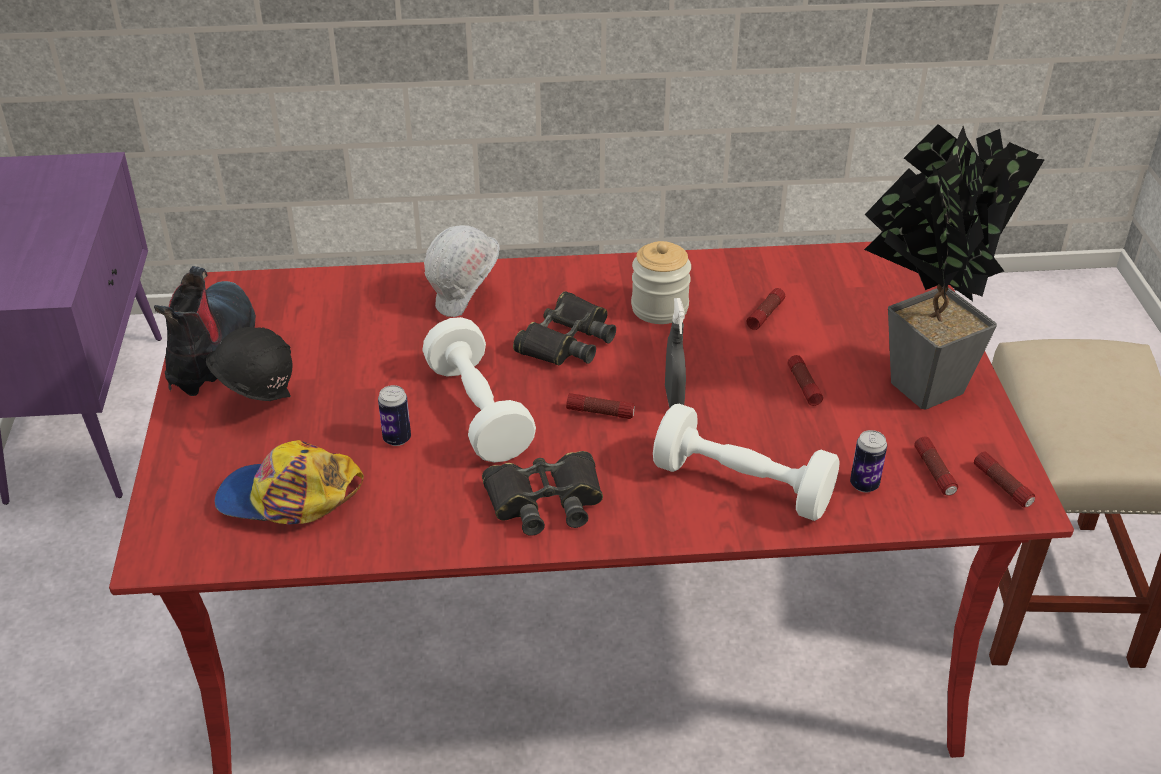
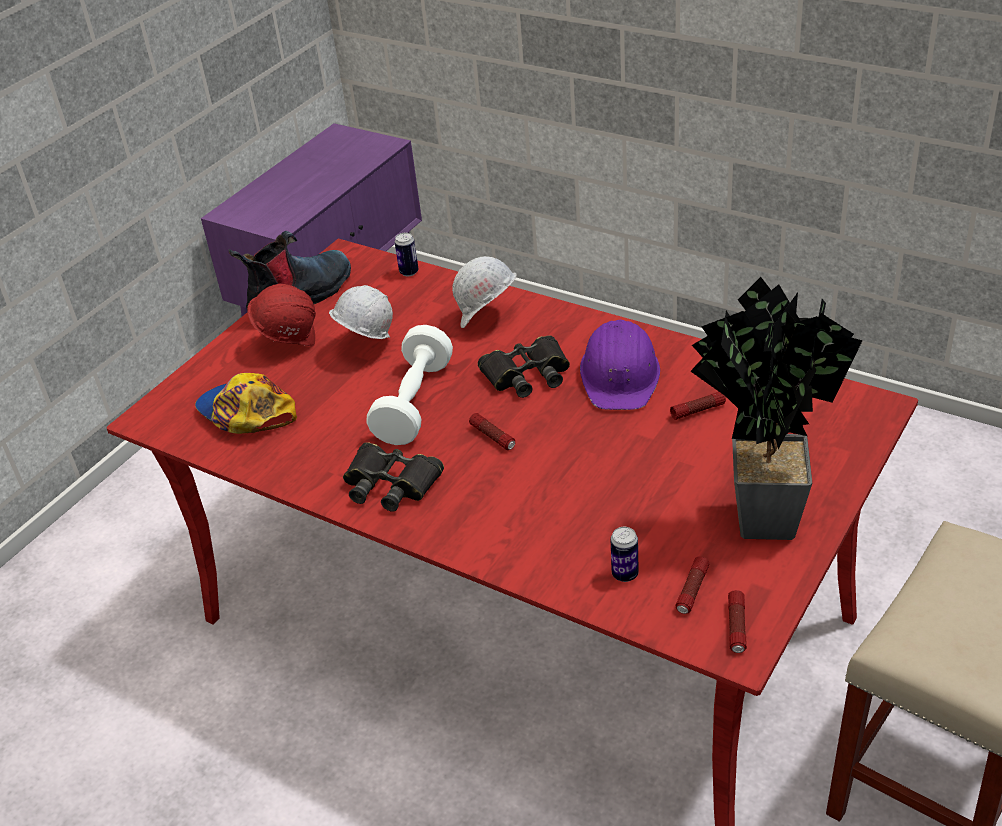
camera: 40 degrees right, 0 degrees up
black hard hat [206,327,293,401] -> red hard hat [247,284,316,346]
can [378,385,411,446] -> can moved to [395,233,419,276]
jar [631,241,691,324] -> purple hard hat [580,320,660,410]
white dumbbell [653,404,840,521] -> none
grey spray bottle [665,298,686,408] -> none
flashlight [787,355,823,406] -> none
none -> white hard hat [329,285,393,339]

